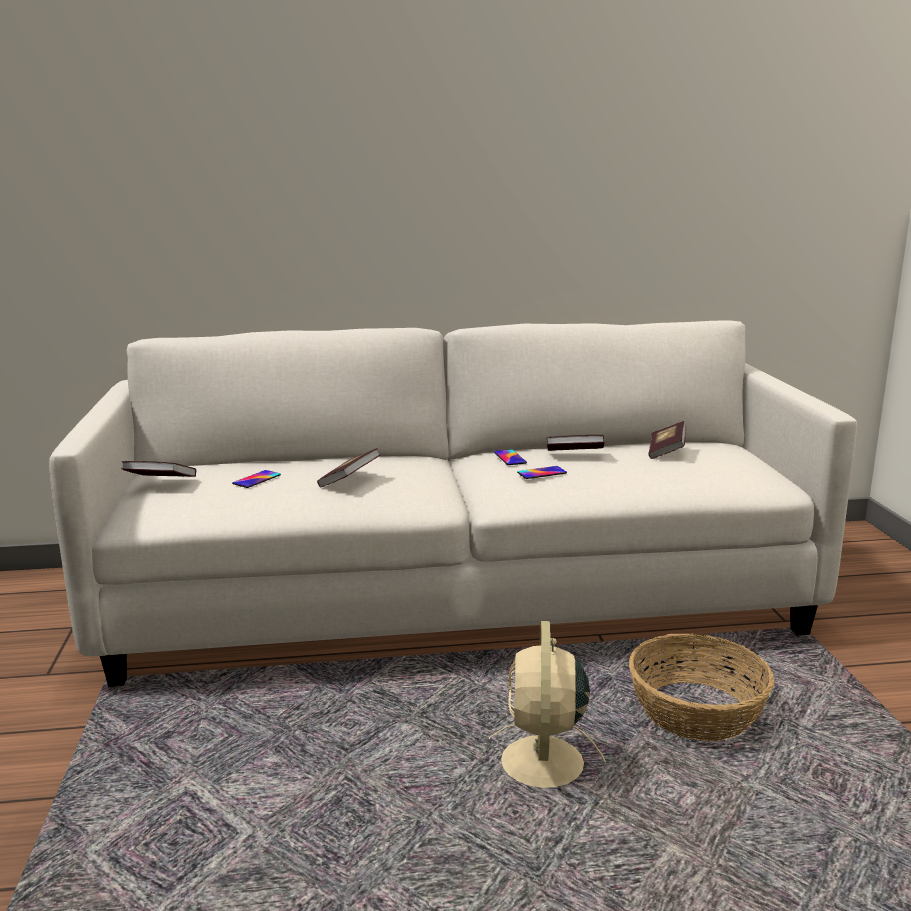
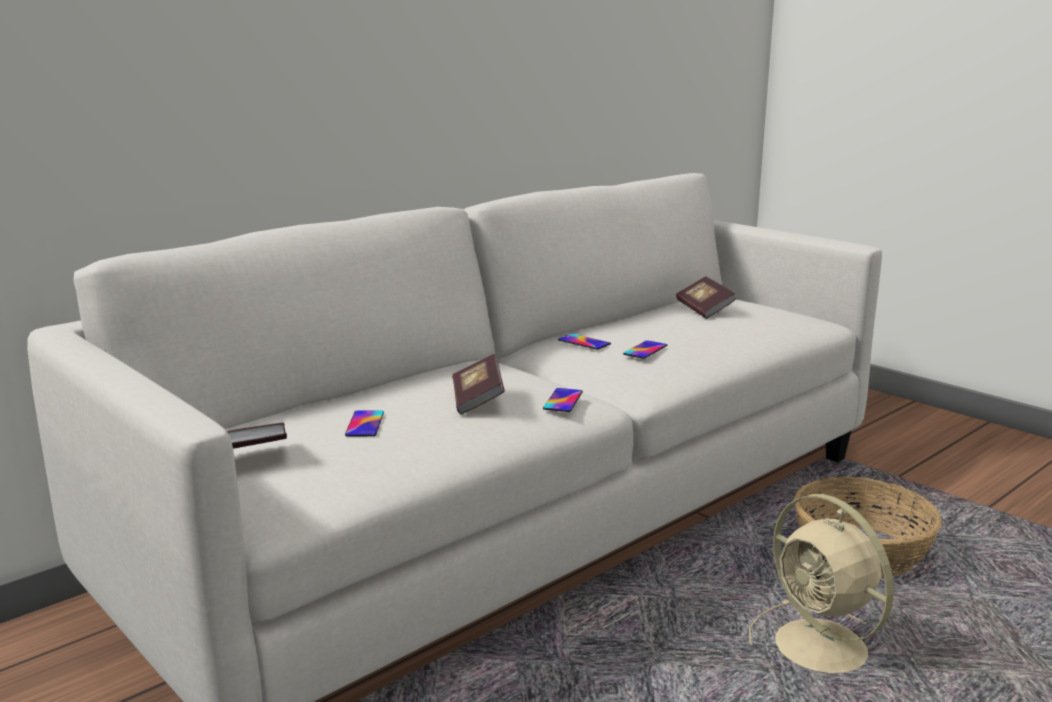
camera: 35 degrees left, 0 degrees up
book [546,435,605,451] -> none
none -> phone [543,388,583,412]

